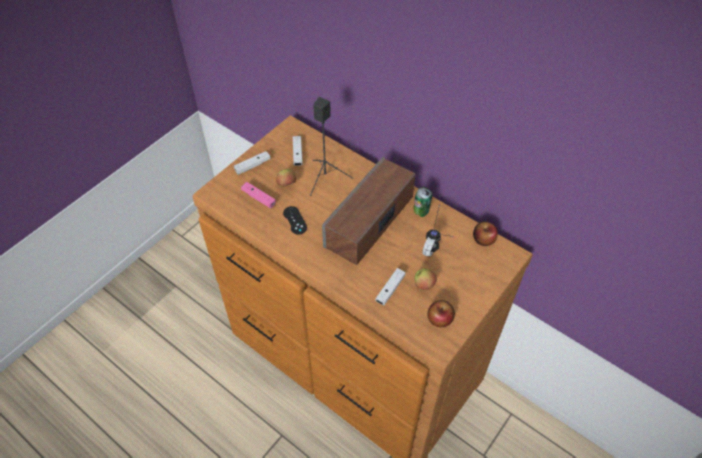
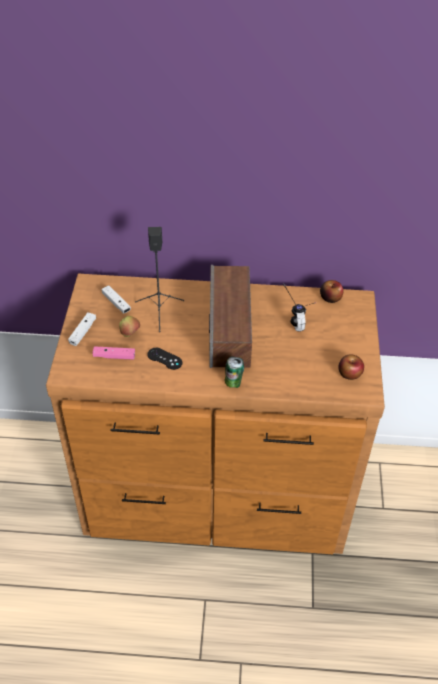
camera: 35 degrees left, 5 degrees down
white game controller [375,268,406,305] -> none
can [414,187,432,217] -> can moved to [225,356,244,388]
apple [415,268,437,291] -> none

